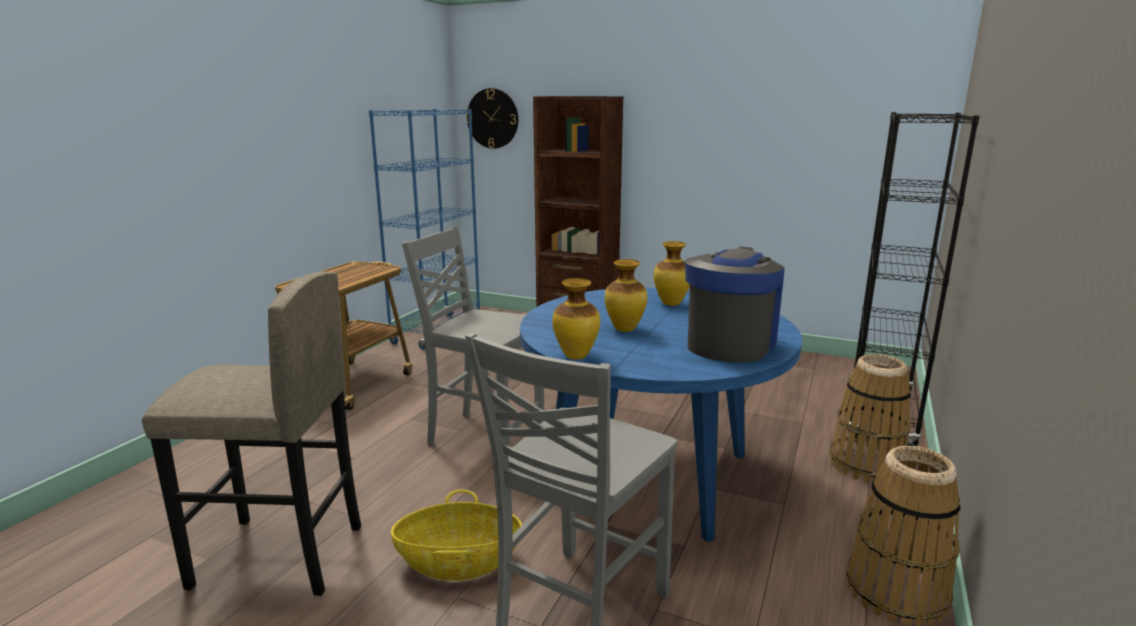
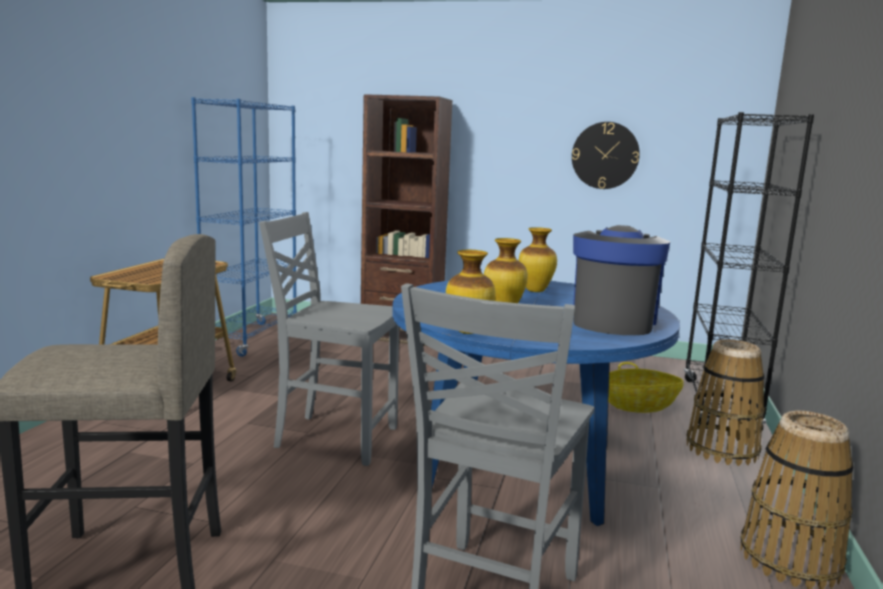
camera: 10 degrees left, 5 degrees down
basket [391,490,522,581] -> basket moved to [609,362,683,413]
wall clock [466,88,518,149] -> wall clock moved to [572,122,640,189]

